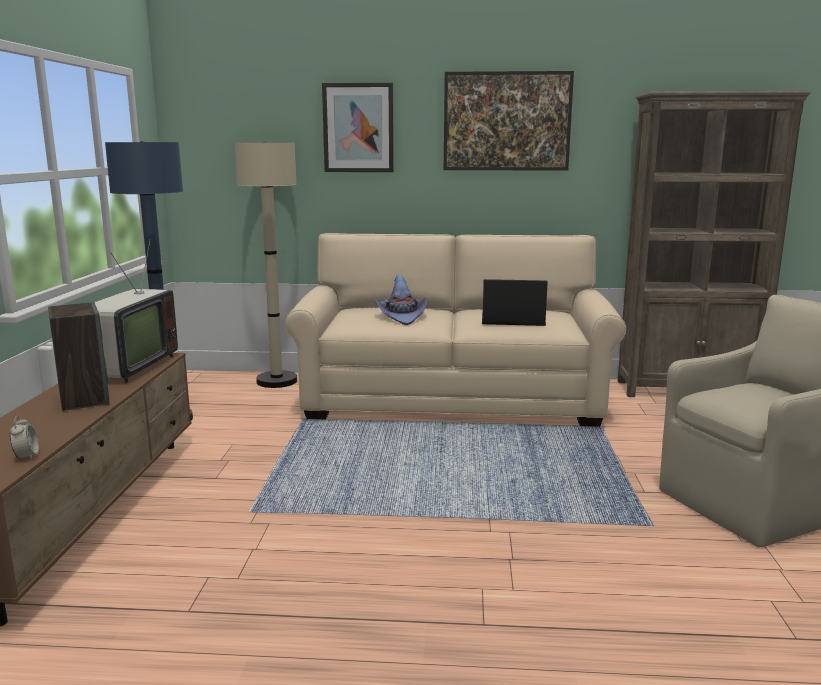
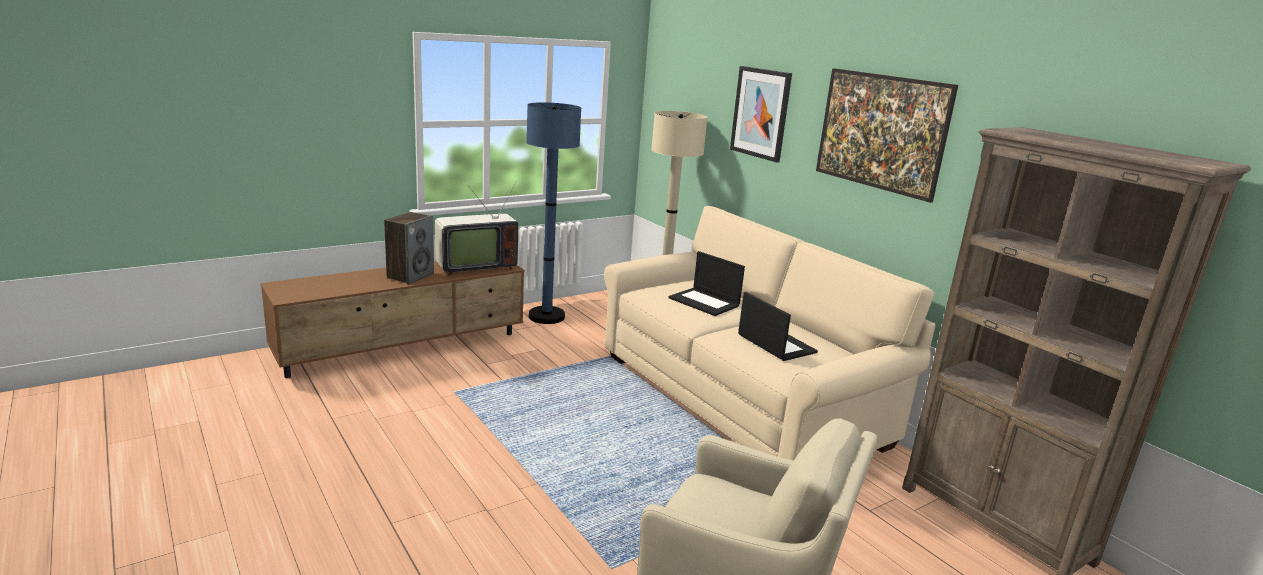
camera: 50 degrees right, 5 degrees up
alarm clock [9,416,39,460] -> none
purple hat [374,274,428,325] -> laptop [668,251,745,316]

